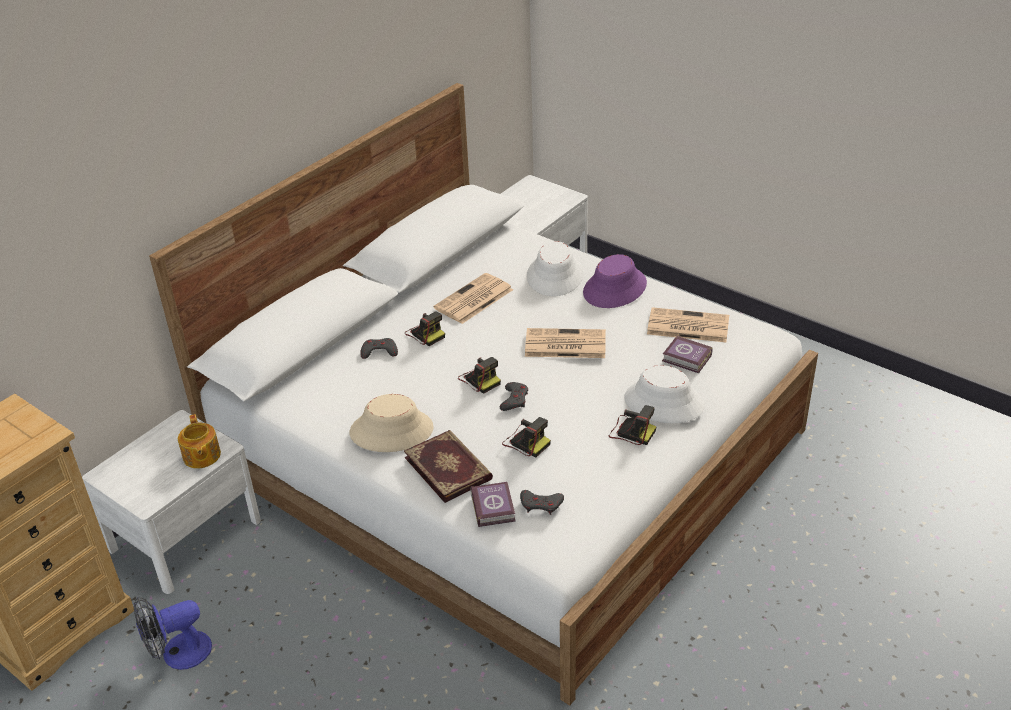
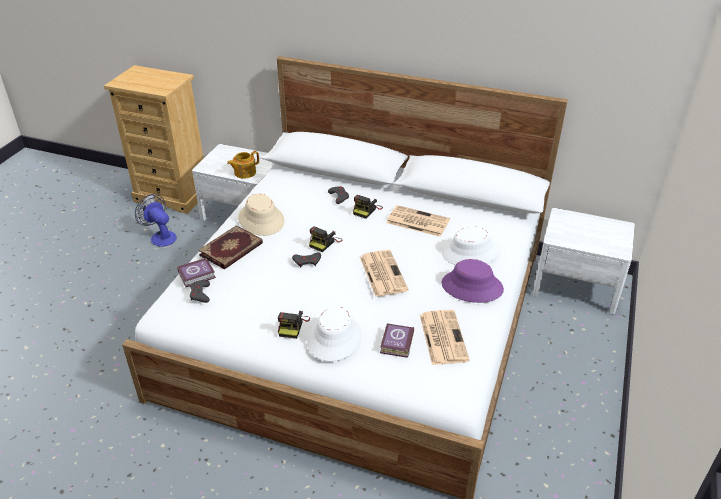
camera: 70 degrees right, 0 degrees up
camera [502,417,551,457] -> none

